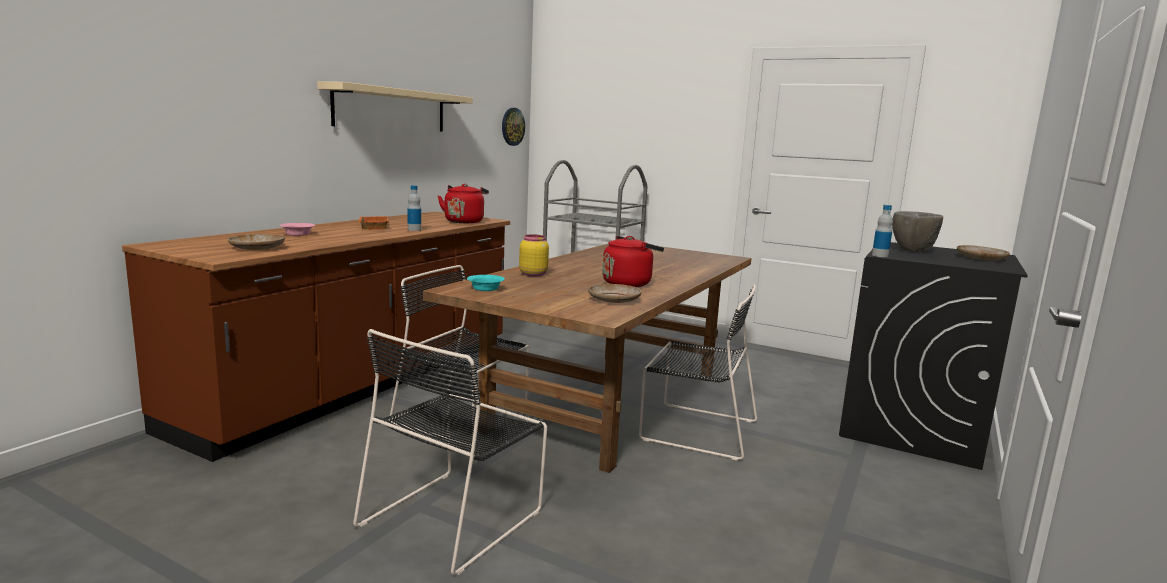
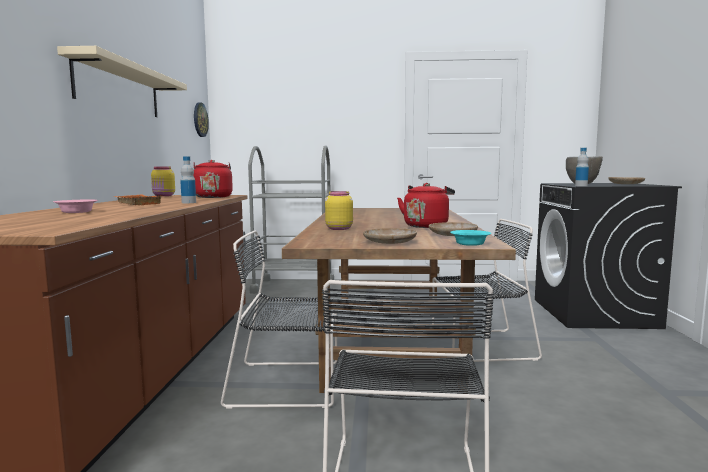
camera: 25 degrees left, 5 degrees down
beige plate [228,234,285,250] -> beige plate moved to [363,228,417,244]
turquoise bowl [467,275,505,291] -> turquoise bowl moved to [450,230,491,246]
none -> yellow jar [151,166,175,196]

